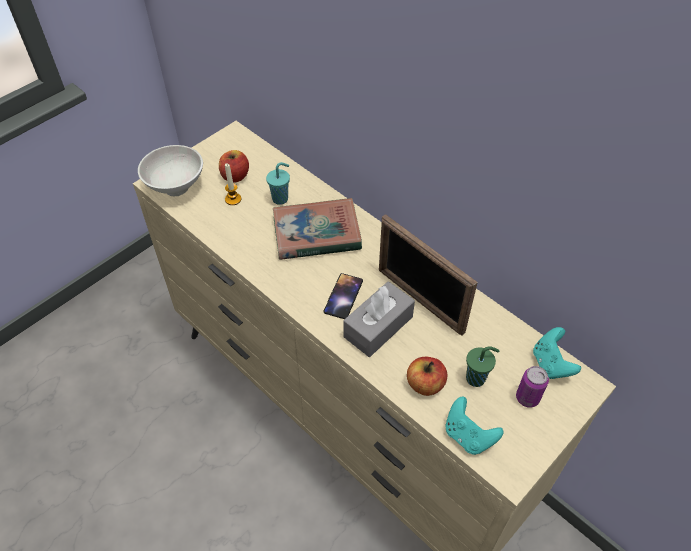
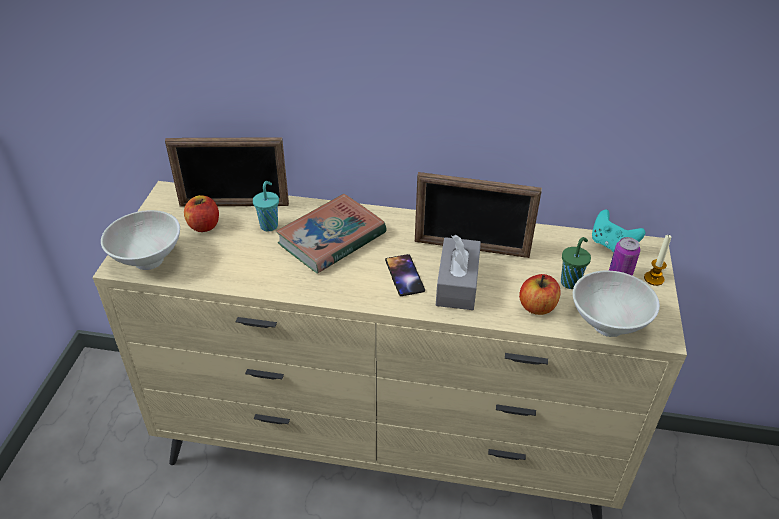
camera: 35 degrees left, 10 degrees down
candle [225,164,241,205] -> candle moved to [644,235,672,286]
turquoise game controller [446,397,504,455] -> white bowl [573,271,660,337]
none -> picture frame [165,137,289,207]

